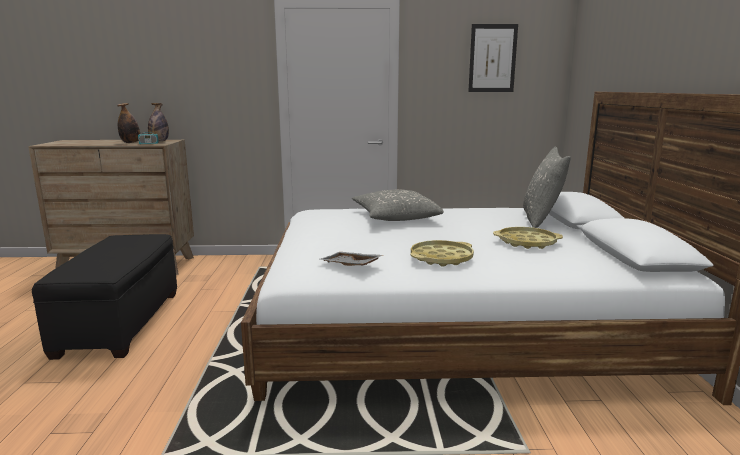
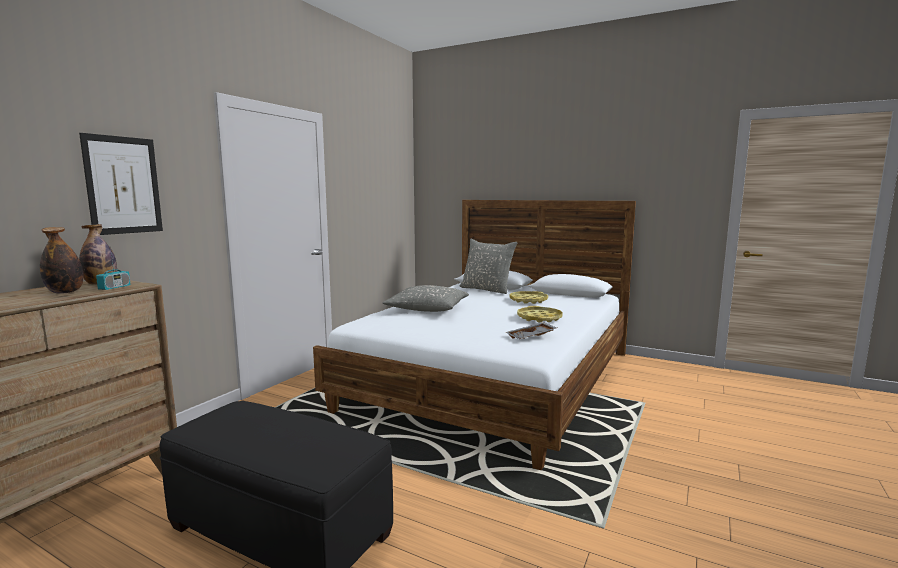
camera: 60 degrees left, 5 degrees down
picture [468,24,518,92] -> picture moved to [79,133,163,235]

